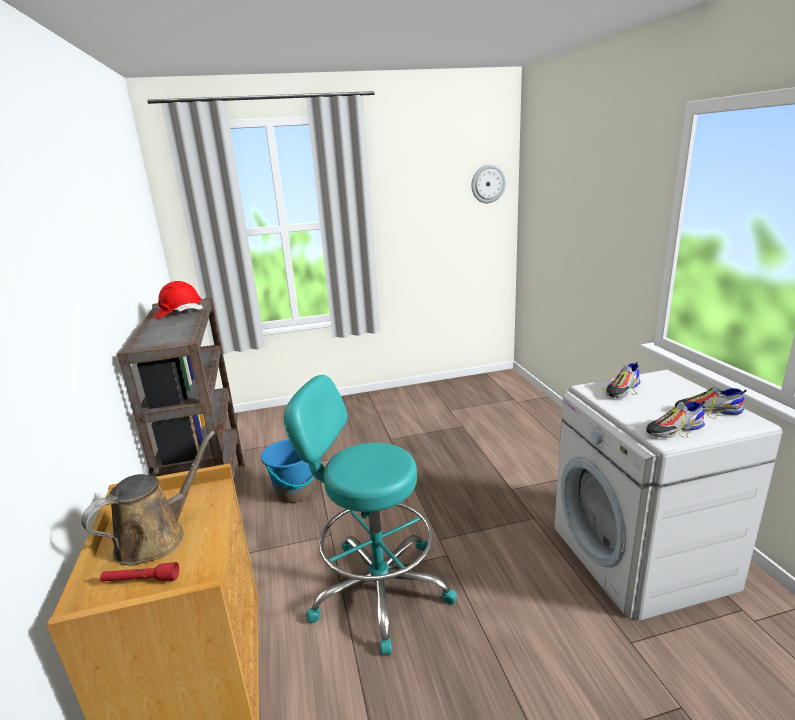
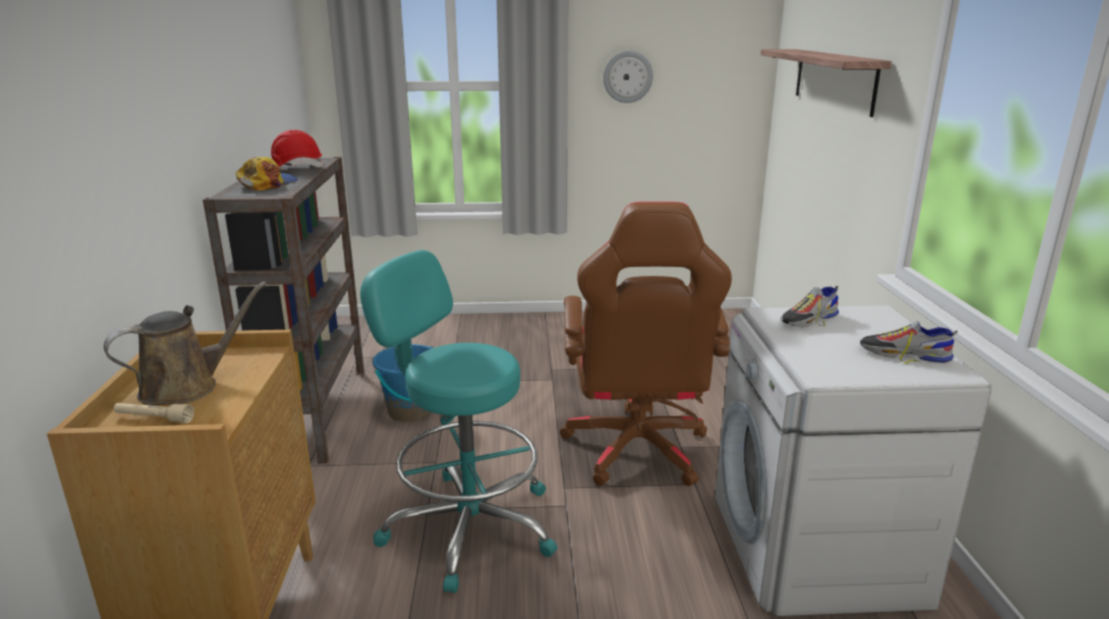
camera: 10 degrees right, 0 degrees up
red flashlight [100,562,179,582] -> beige flashlight [114,403,194,423]
wall clock [471,164,506,203] -> wall clock moved to [603,51,653,103]
shoe [646,401,705,438] -> none
none -> cap [236,157,298,191]
none -> brown office chair [560,202,732,486]
none -> shelf [761,49,892,117]

